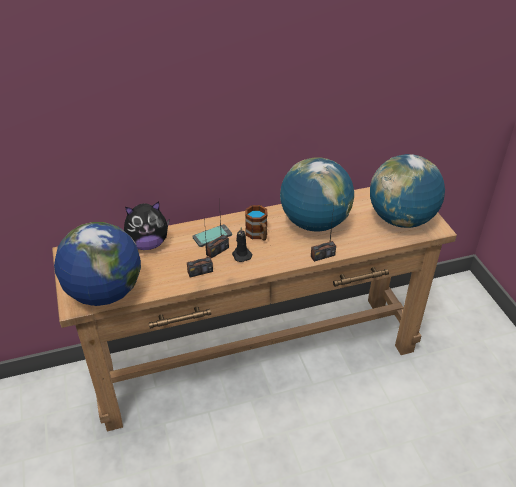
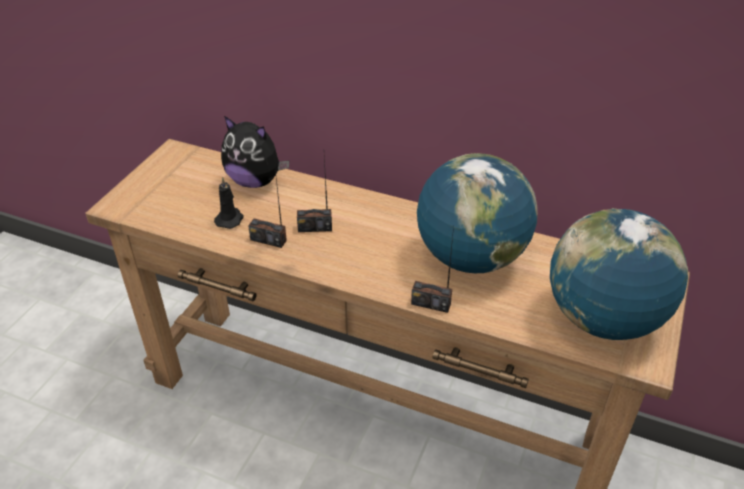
camera: 40 degrees right, 0 degrees up
globe [54,222,141,306] -> none
phone [193,224,232,247] -> none
black candle [232,227,252,262] -> black candle moved to [214,177,244,229]
mug [245,205,268,241] -> none

